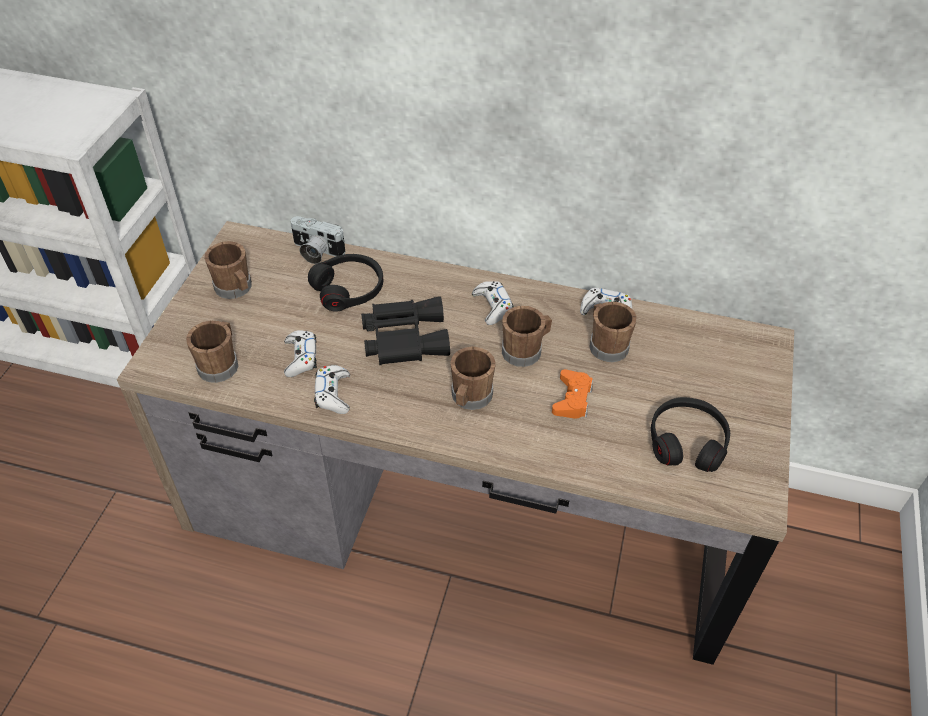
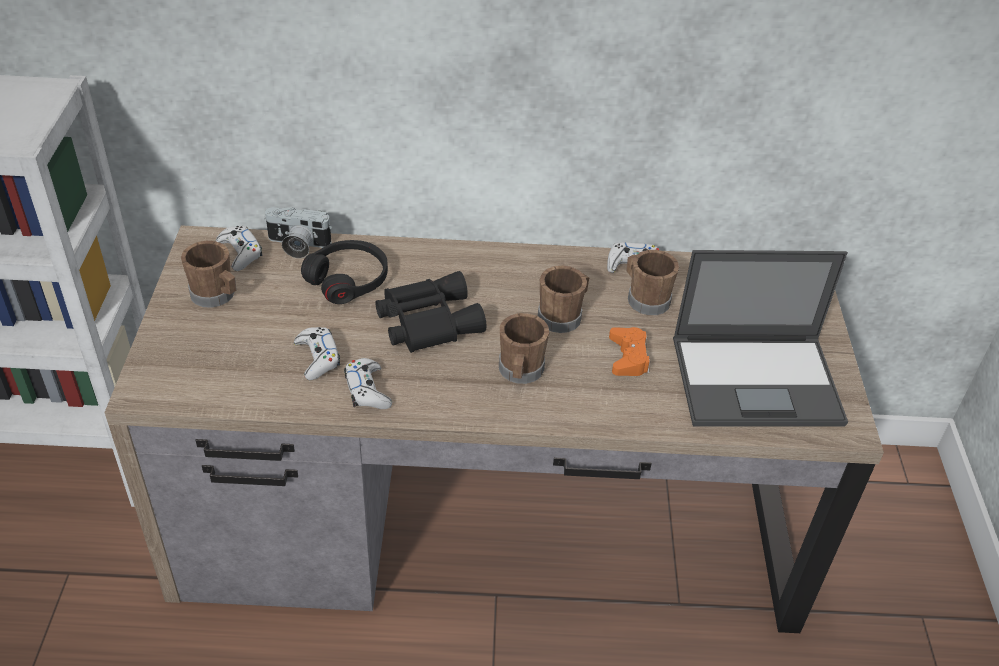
camera: 15 degrees left, 5 degrees down
brown mug [186,321,238,383] -> none
white game controller [472,281,514,325] -> white game controller moved to [216,226,263,271]
black headphones [651,397,730,472] -> laptop [673,250,848,427]

